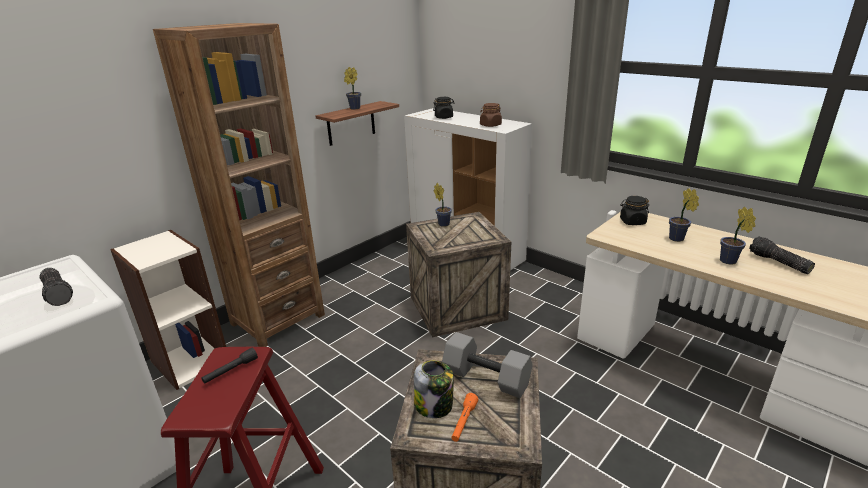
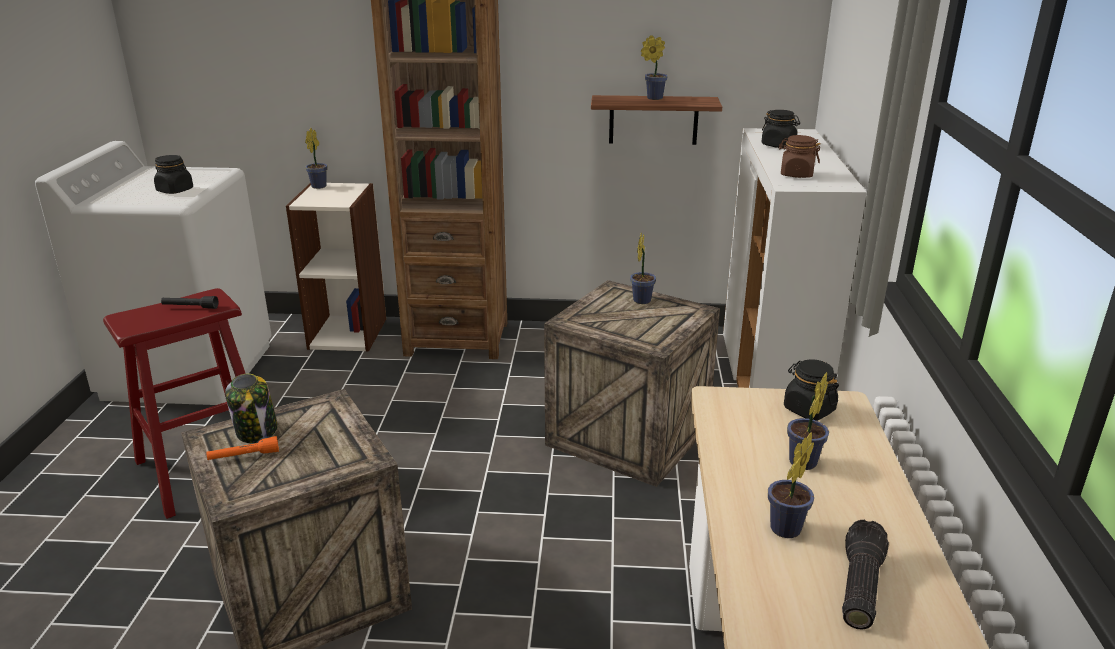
camera: 50 degrees right, 0 degrees up
flashlight [39,268,73,306] -> black jar [154,155,193,194]
grey dumbbell [442,332,533,398] -> none
none -> potted plant [305,128,328,189]

